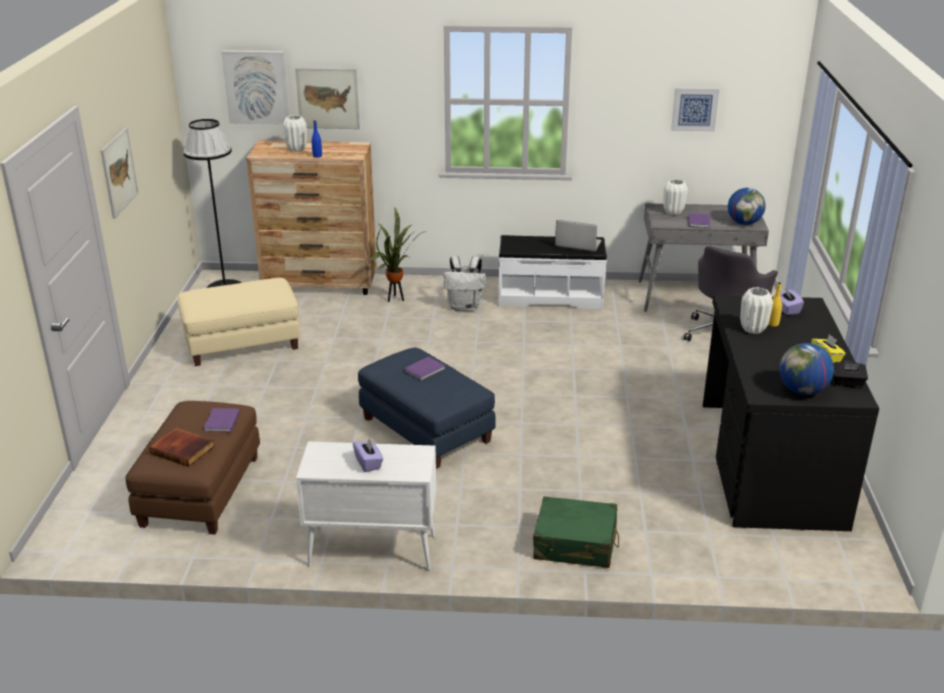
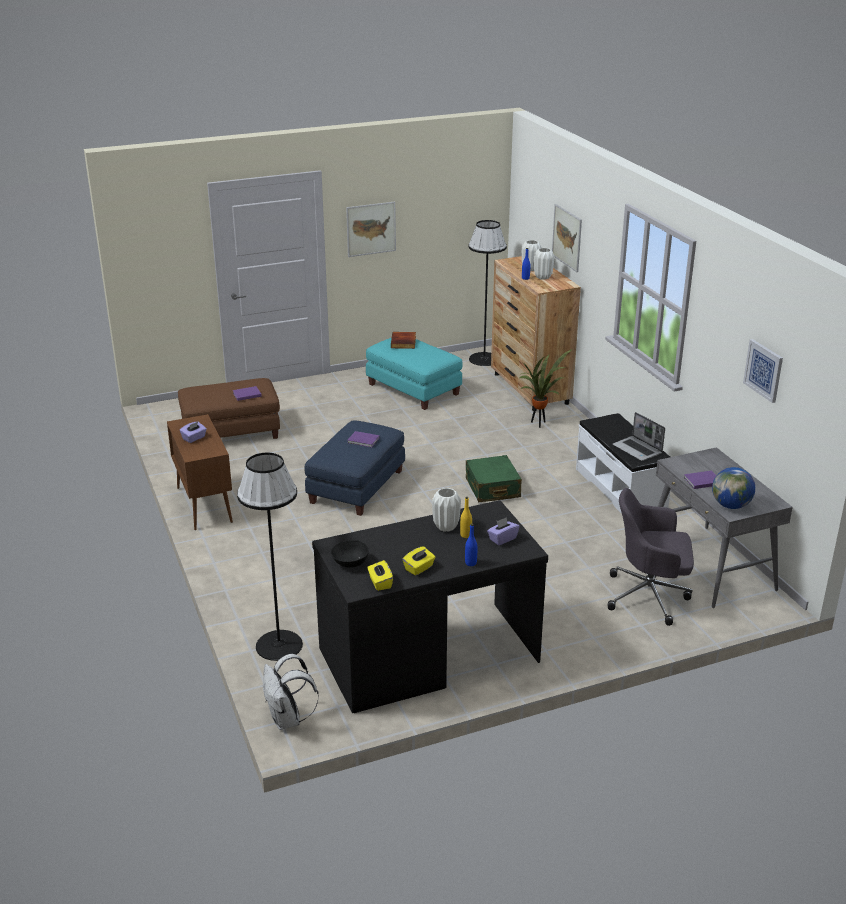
camera: 65 degrees right, 0 degrees up
book [149,427,215,467] -> book moved to [391,332,416,349]
beige ottoman [177,278,300,366] -> turquoise ottoman [366,338,463,410]
picture [221,50,289,124] -> none
white cabinet [296,442,436,571] -> brown cabinet [167,414,233,530]
white backpack [444,256,486,311] -> white backpack moved to [263,654,319,730]
green suitcase [533,496,619,568] -> green suitcase moved to [466,455,522,502]
laptop [555,220,602,252] -> laptop turned 150 degrees clockwise [612,412,665,461]
white vase [663,179,688,215] -> white vase moved to [534,248,555,280]
globe [779,343,834,395] -> black bowl [331,540,369,568]
black tissue box [833,362,868,387] -> yellow tissue box [367,560,393,591]
none -> black floor lamp [237,453,303,661]
none -> blue bottle [465,524,477,566]

